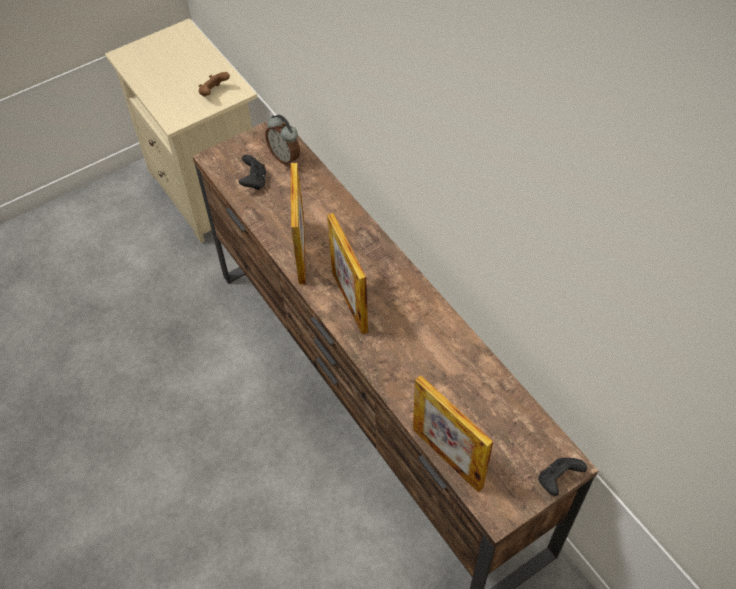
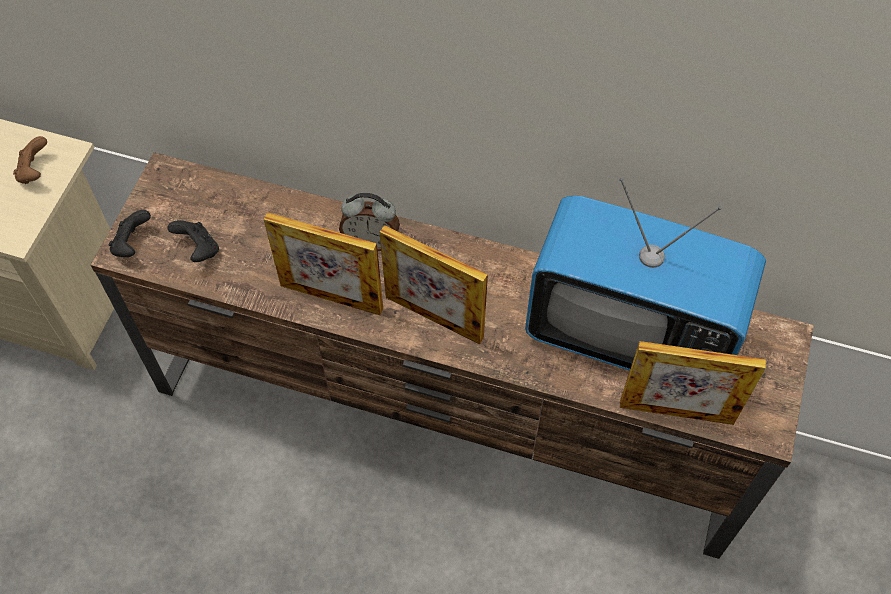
camera: 40 degrees left, 5 degrees up
alarm clock [265,114,300,166] -> alarm clock moved to [339,193,400,251]
picture frame [291,163,306,285] -> picture frame turned 150 degrees clockwise [264,212,383,315]
black game controller [538,458,587,496] -> black game controller moved to [109,210,151,257]
none -> television [525,178,766,371]

